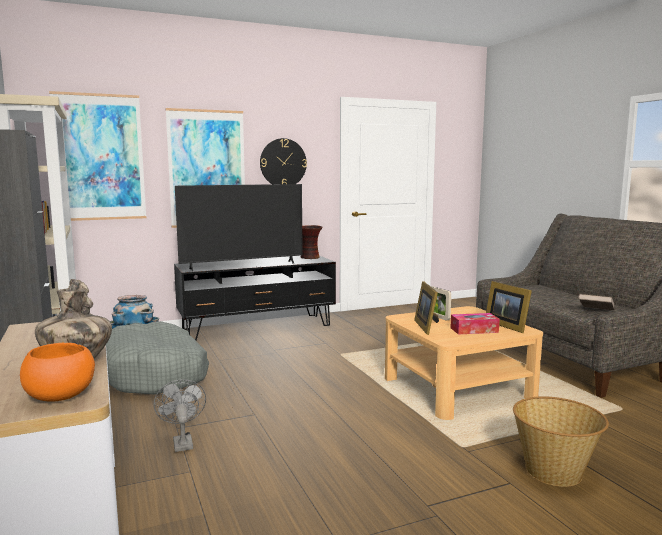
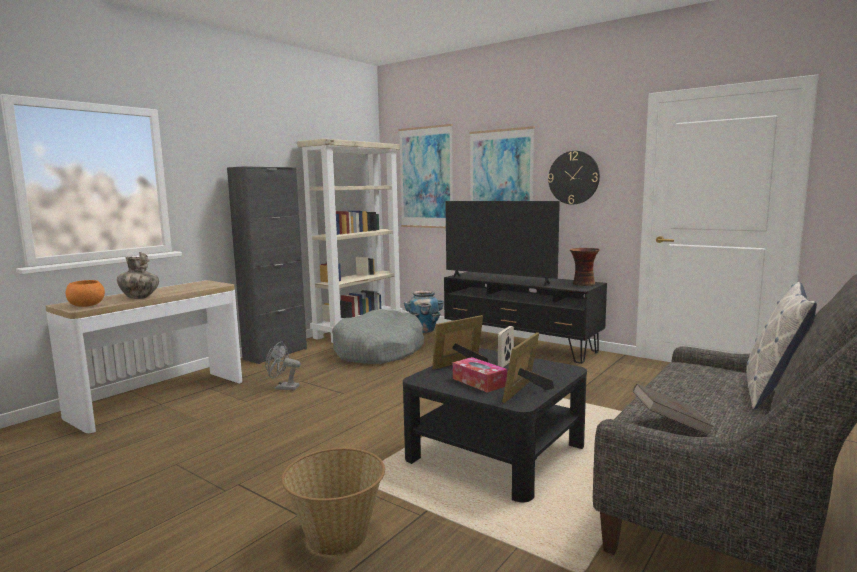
camera: 60 degrees right, 0 degrees up
grey fan [154,379,206,452] -> grey fan turned 120 degrees counterclockwise [265,342,301,390]
beige coffee table [385,306,543,420] -> black coffee table [403,348,587,502]
none -> pillow [746,282,817,410]

